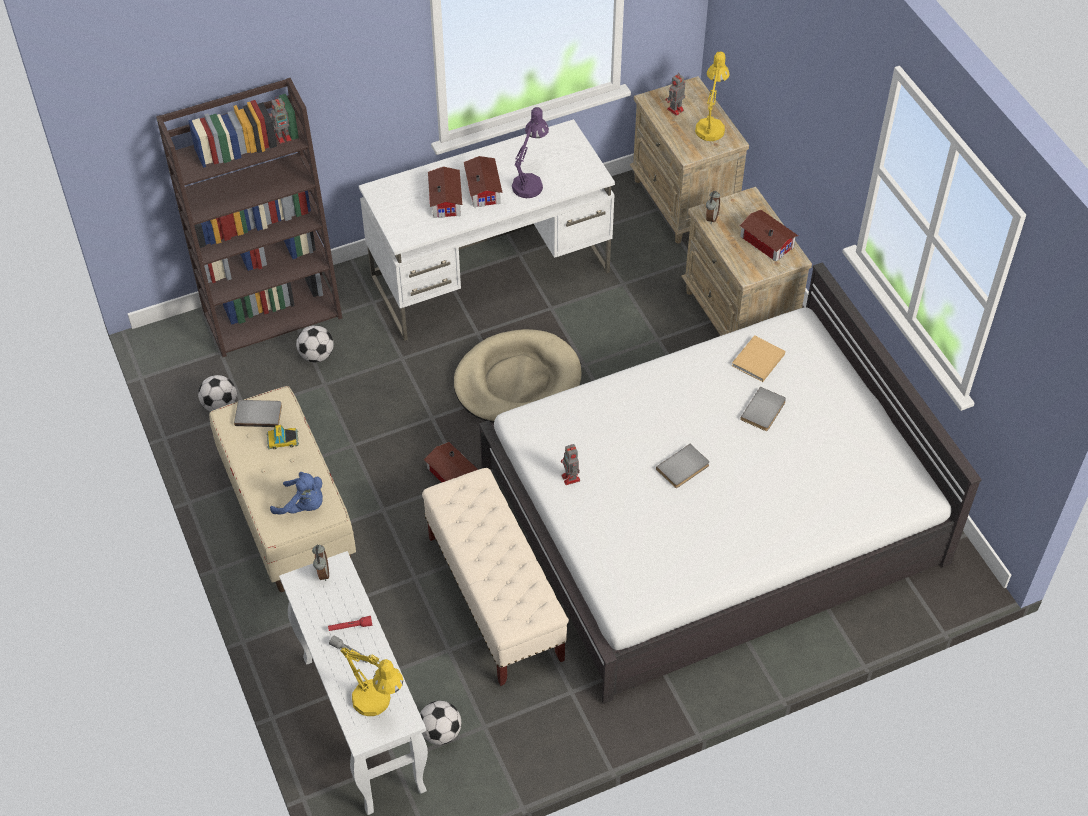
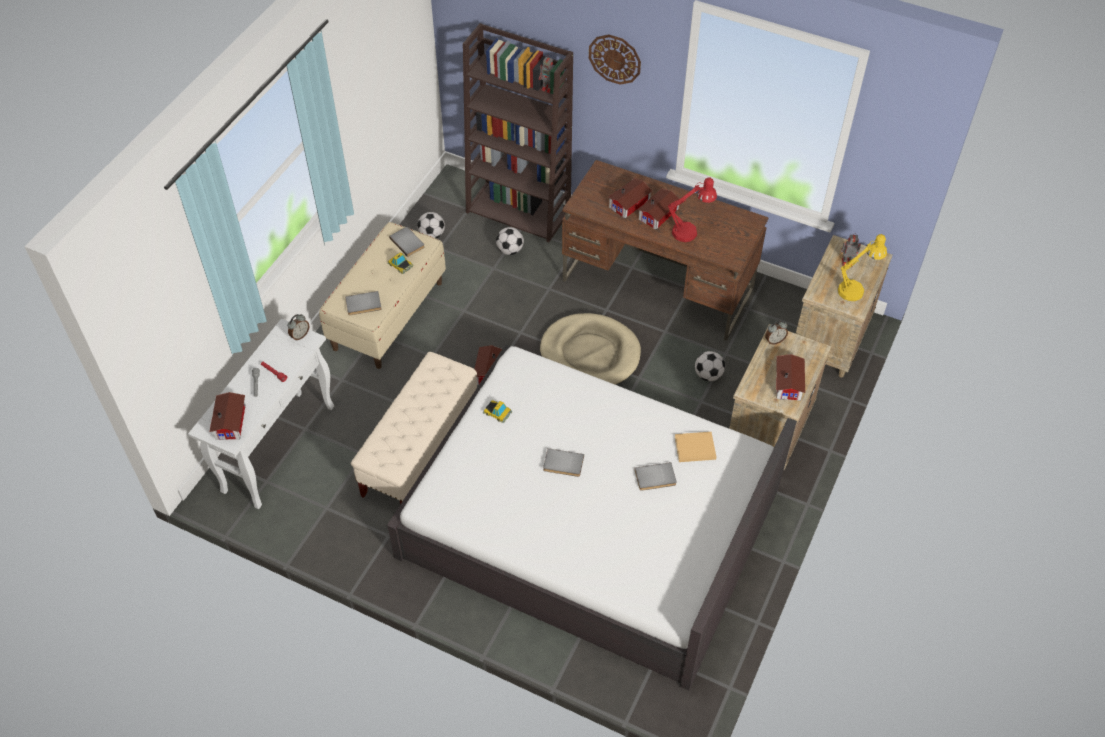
camera: 50 degrees right, 0 degrees up
blue plush toy [270,472,323,515] -> grey book [345,291,382,315]
yellow table lamp [341,648,403,716] -> toy house [210,392,246,440]
white desk [359,119,615,341] -> brown desk [562,160,769,341]
football [420,701,461,745] -> football moved to [695,351,725,381]
purple table lamp [512,107,549,198] -> red table lamp [668,177,717,242]
toy robot [561,444,580,485] -> toy car [483,400,512,423]
none -> wall clock [589,34,641,85]

